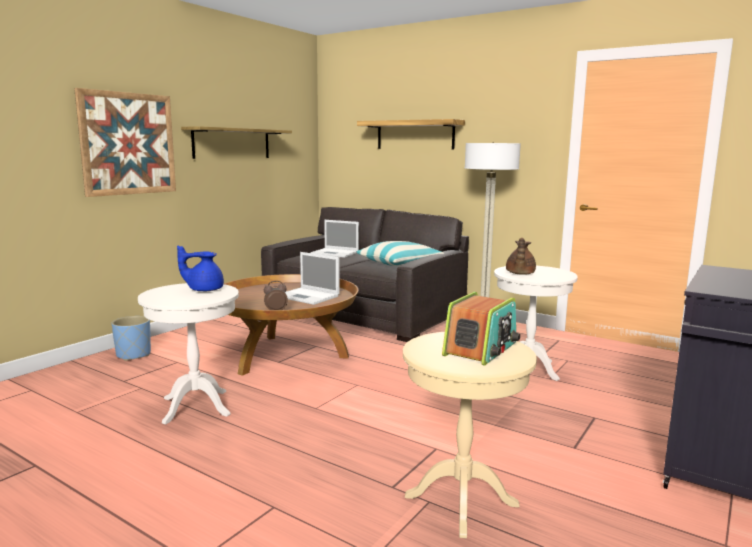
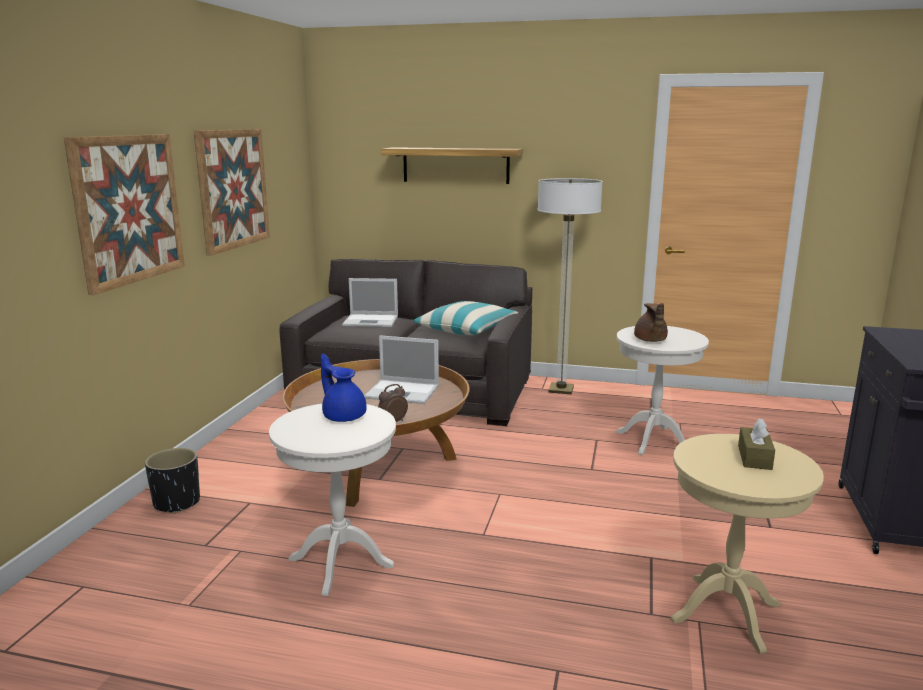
camera: 20 degrees left, 5 degrees up
blue planter [112,316,151,361] -> black planter [145,448,200,514]
blue teapot [177,245,224,291] -> blue teapot turned 75 degrees clockwise [321,354,366,422]
shelf [181,126,292,159] -> picture [194,129,270,256]
radio [442,292,520,365] -> brown tissue box [738,418,775,470]

